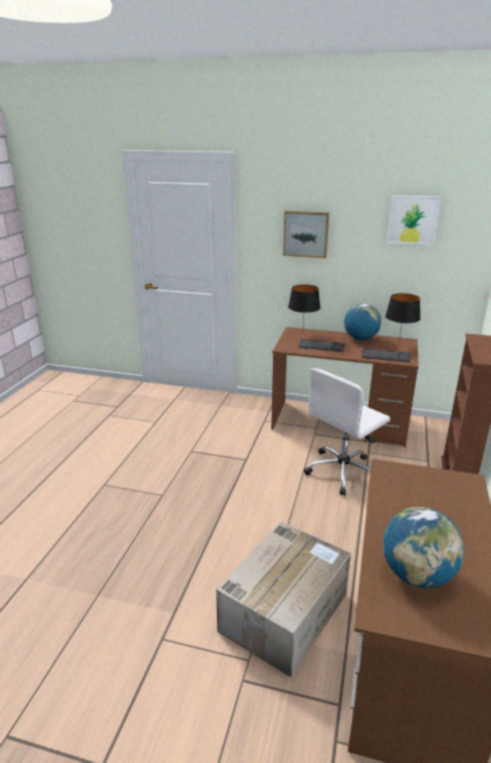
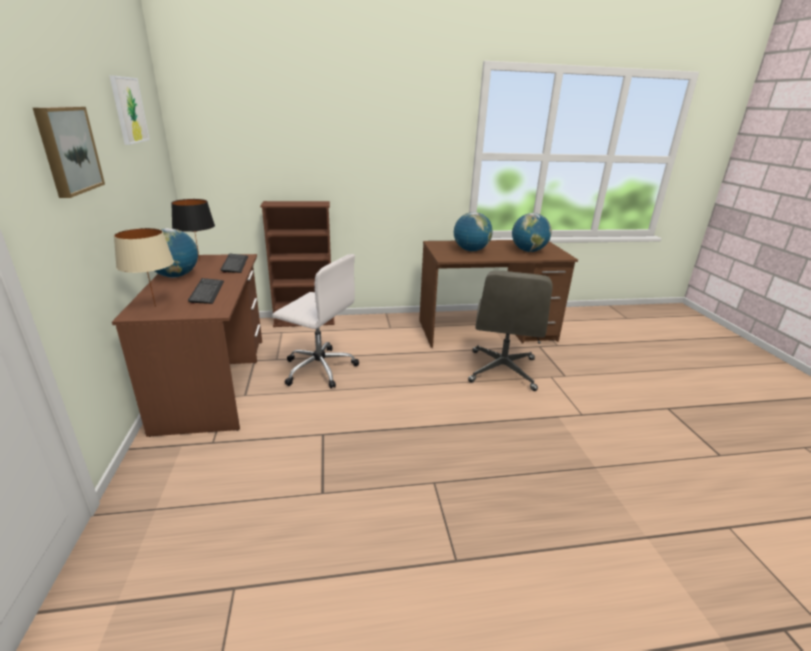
camera: 115 degrees left, 0 degrees up
cardboard box [216,522,351,677] -> grey office chair [468,270,553,391]
black table lamp [288,285,320,327] -> beige table lamp [114,228,174,307]
none -> globe [454,212,493,252]

